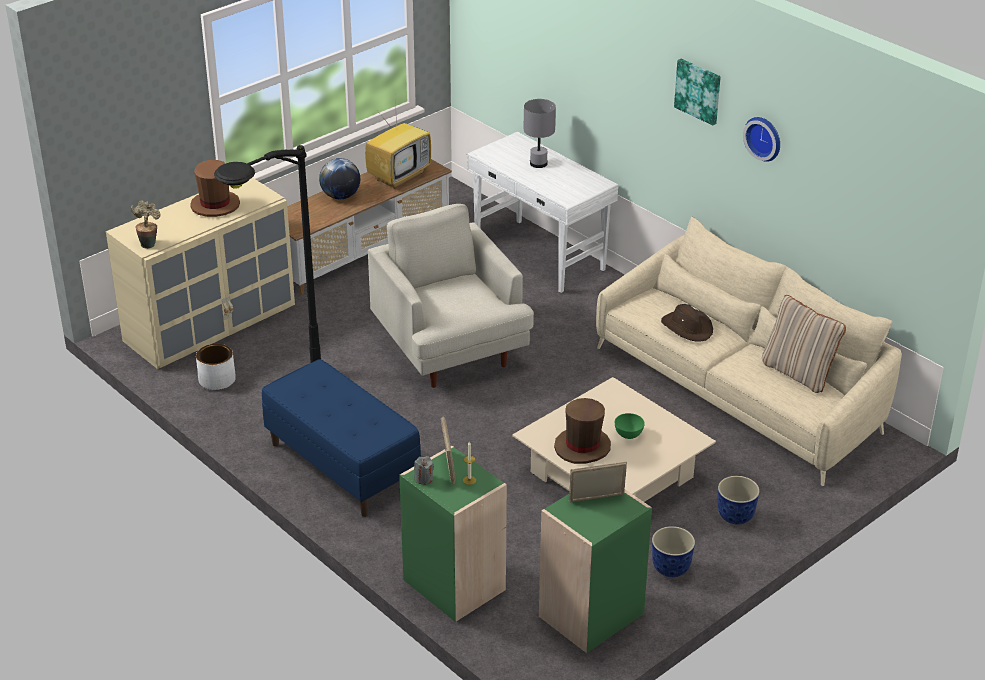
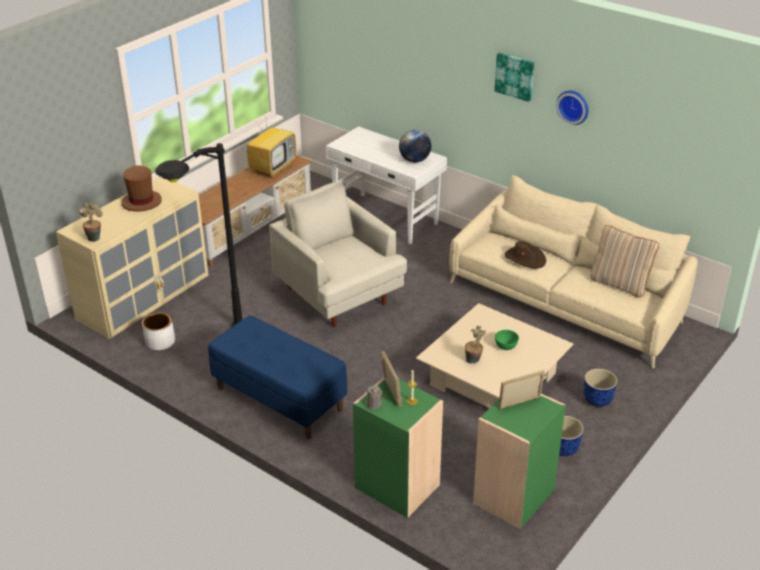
camera: 10 degrees left, 0 degrees up
globe [319,158,360,199] -> globe moved to [399,130,431,162]
grey table lamp [524,99,556,168] -> none
brown hat [554,398,611,464] -> potted plant [465,326,486,364]

